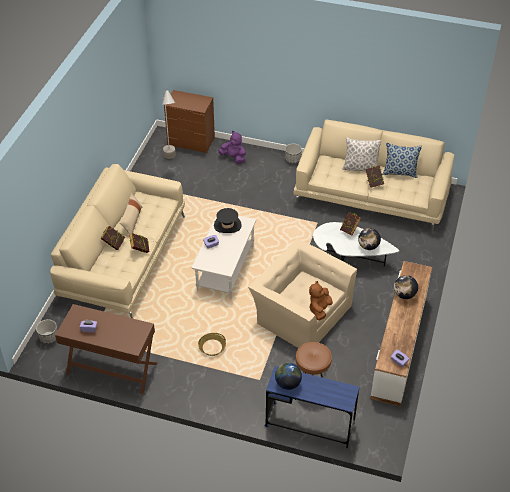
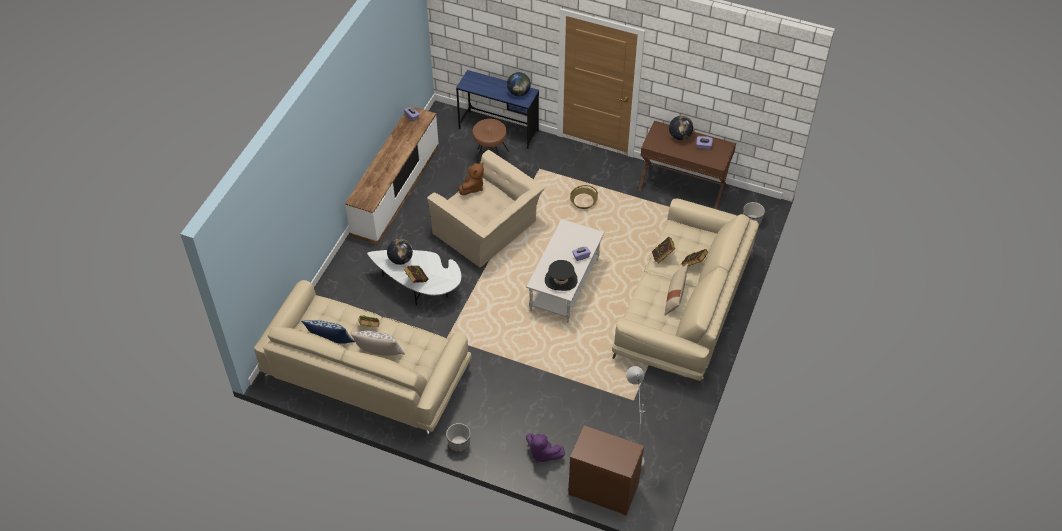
camera: 175 degrees left, 5 degrees up
globe [394,275,418,299] -> globe moved to [669,116,694,140]

